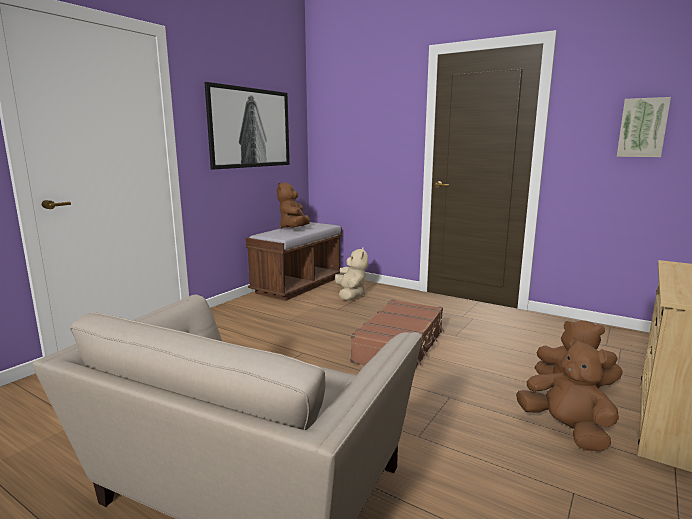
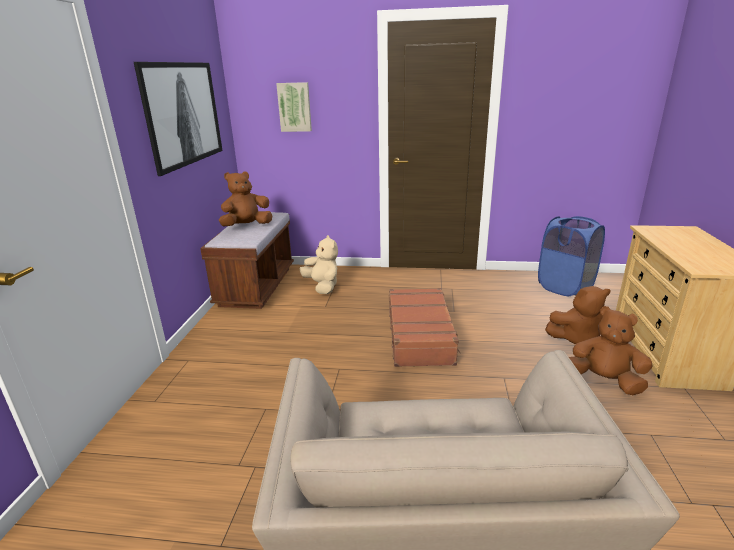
camera: 25 degrees left, 10 degrees up
brown plush toy [277,182,310,229] -> brown plush toy turned 75 degrees clockwise [219,171,273,226]
picture [617,97,671,157] -> picture moved to [276,82,312,132]
none -> blue laundry basket [538,216,605,296]

